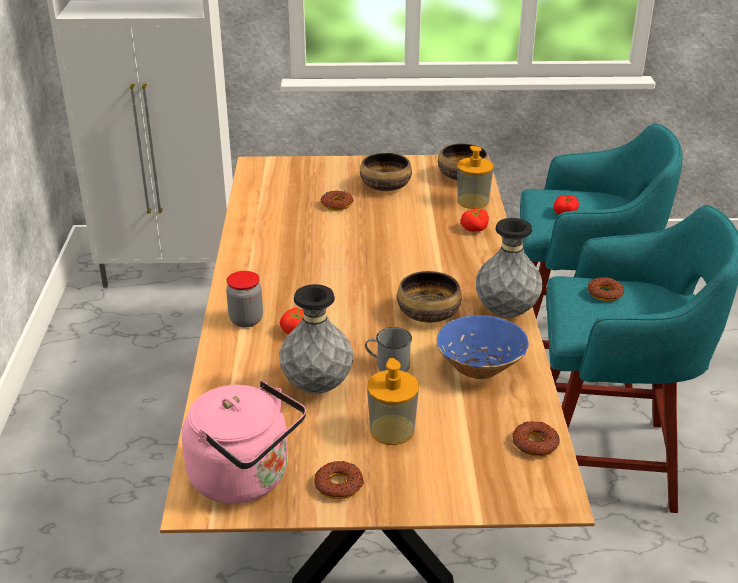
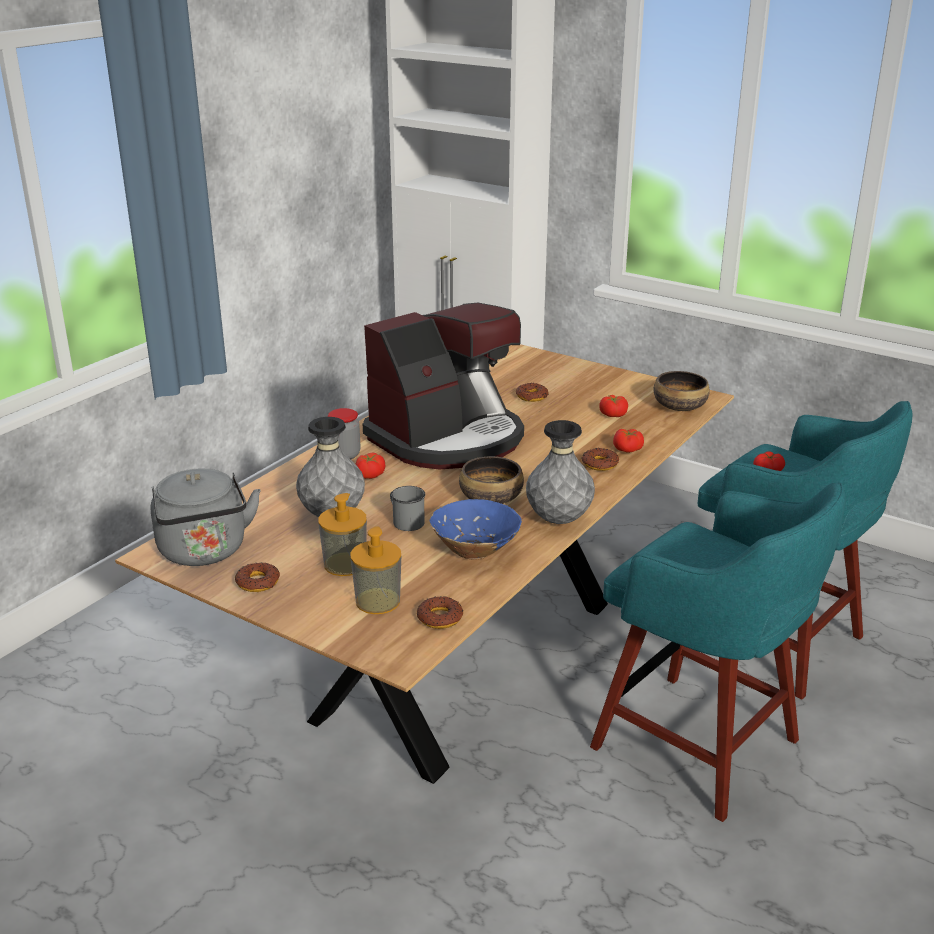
camera: 35 degrees right, 5 degrees down
pink kettle [182,381,306,504] -> grey kettle [151,469,261,566]
bowl [360,153,412,191] -> none
soap dispenser [457,146,493,209] -> soap dispenser moved to [350,526,401,614]
donut [588,277,624,301] -> donut moved to [582,448,619,471]
none -> coffee machine [363,303,524,470]
none -> tomato [599,395,628,417]

